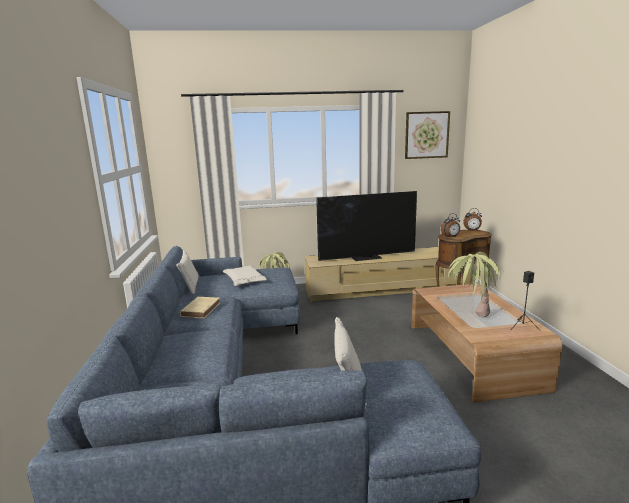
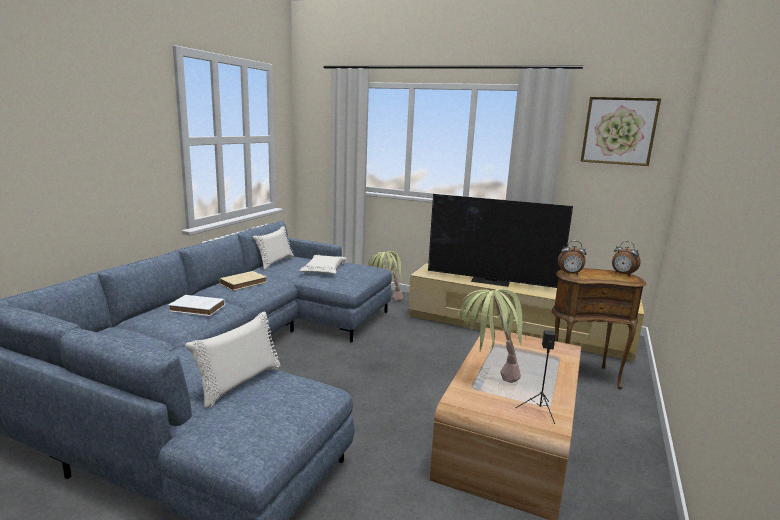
camera: 30 degrees right, 0 degrees up
none -> white book [168,295,225,316]

